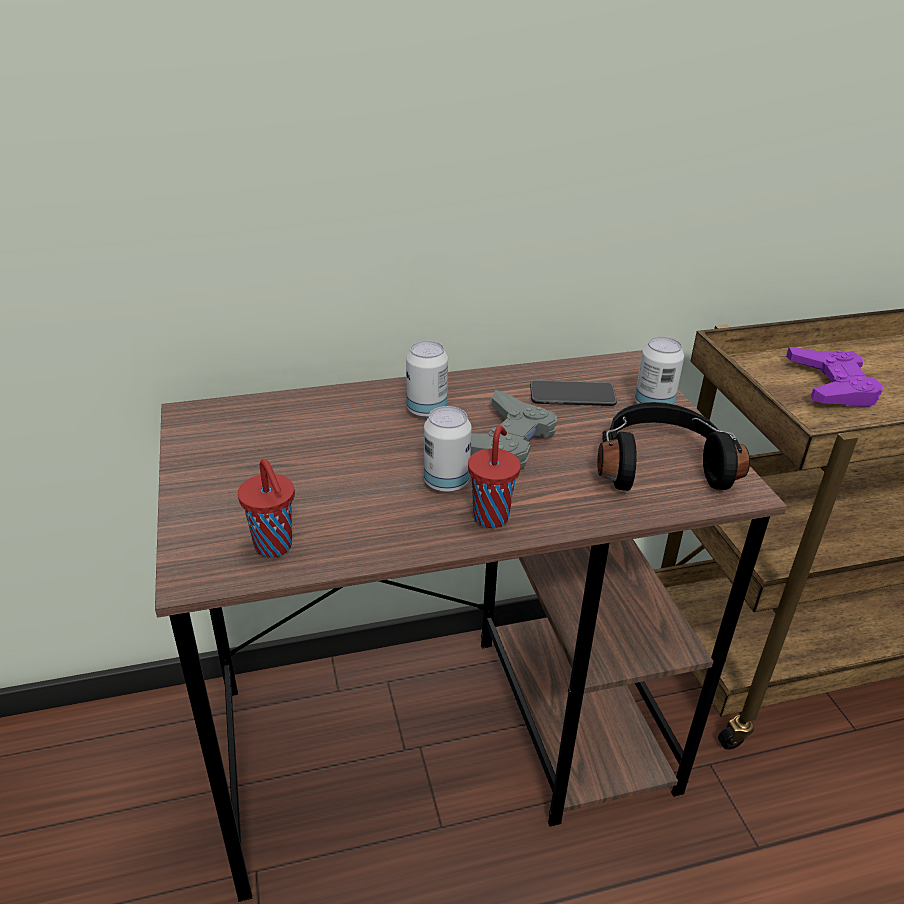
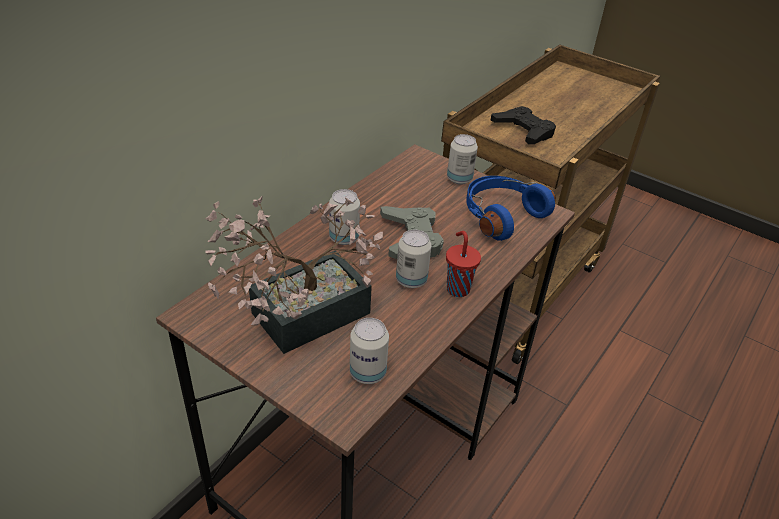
camera: 40 degrees left, 5 degrees up
red cup [238,459,295,558] -> can [350,318,389,384]
phone [530,380,617,406] -> none
black headphones [597,402,750,491] -> blue headphones [466,176,556,241]
purple game controller [786,347,883,407] -> black game controller [491,106,556,144]
none -> potted plant [205,196,383,354]

